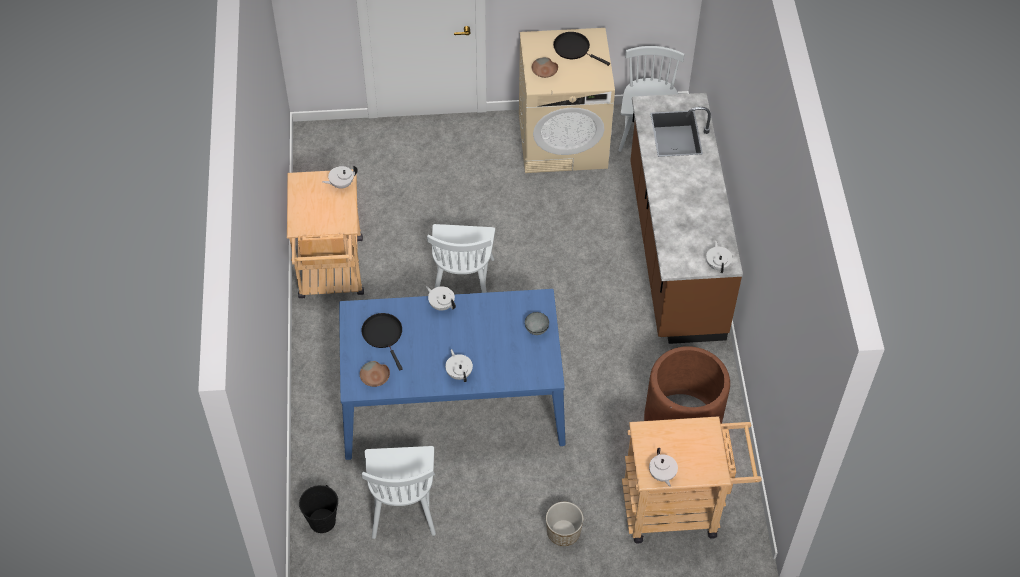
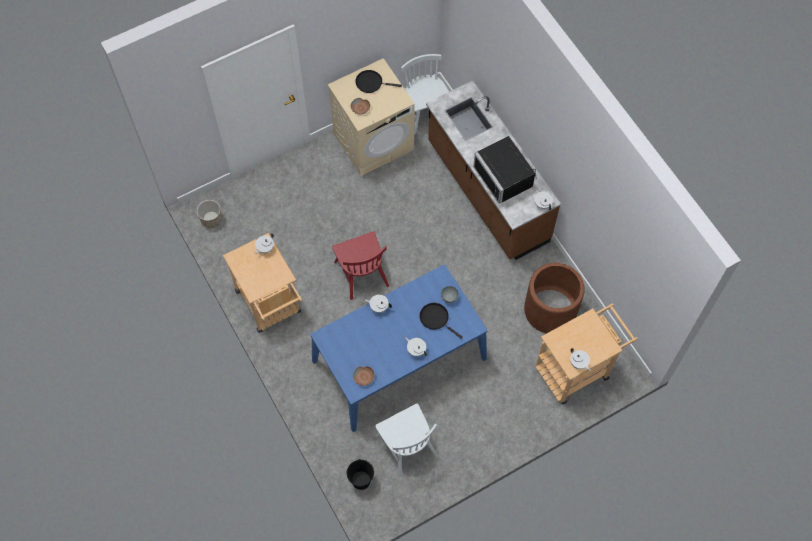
camera: 25 degrees left, 10 degrees up
black frying pan [361,313,403,371] -> black frying pan moved to [420,303,463,339]
white chair [427,224,495,293] -> red chair [332,231,389,300]
planter [546,502,584,546] -> planter moved to [197,200,222,228]
none -> black microwave [473,136,537,204]

